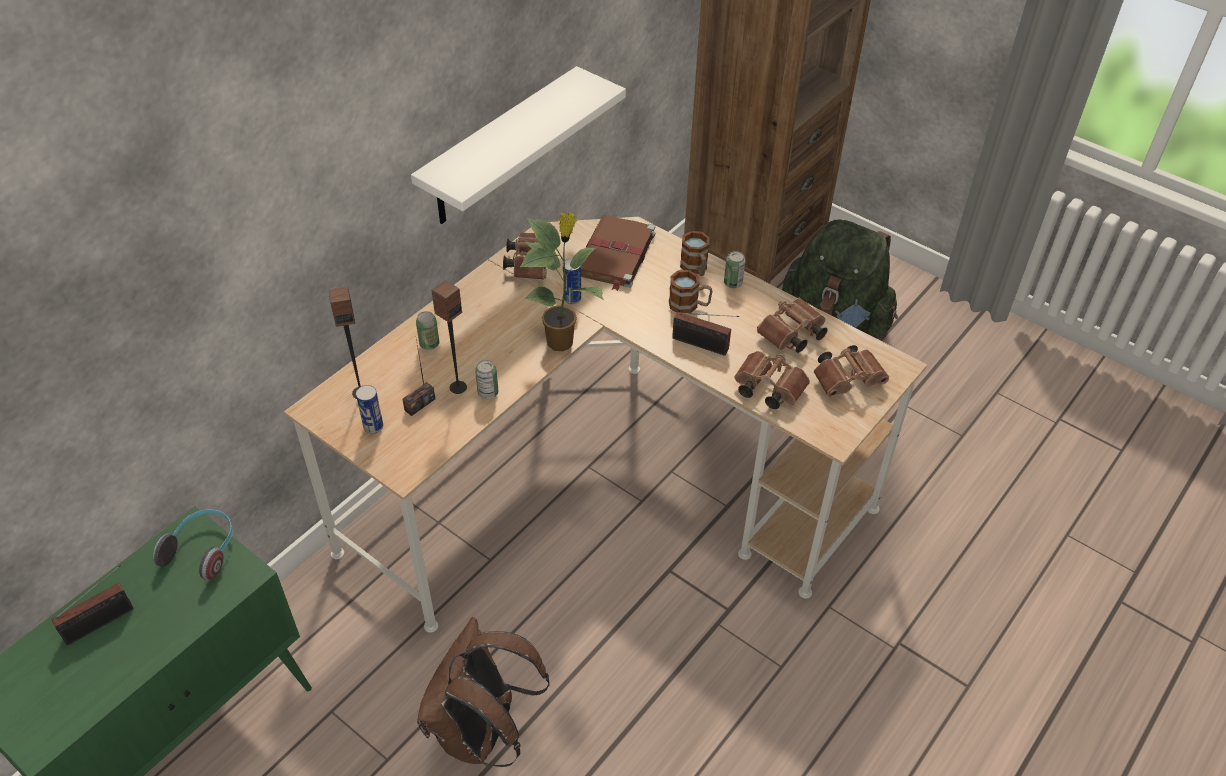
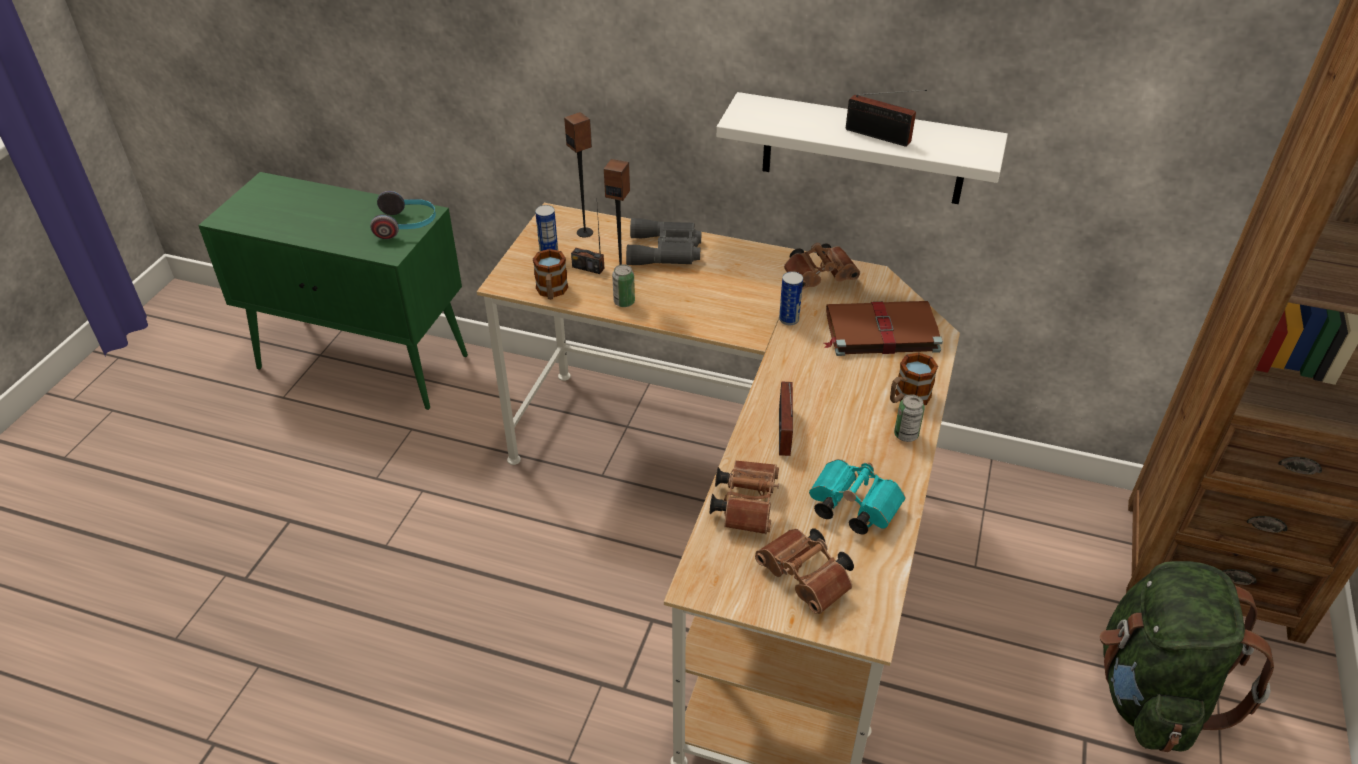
camera: 70 degrees right, 5 degrees down
radio [51,565,134,645] -> radio moved to [846,90,927,147]
can [416,311,439,350] -> grey binoculars [626,218,702,265]
brown backpack [417,617,550,767] -> none
potted plant [520,213,604,351] -> none
mug [669,270,713,313] -> mug moved to [533,249,568,300]
brown binoculars [757,298,827,353] -> turquoise binoculars [809,459,905,534]

